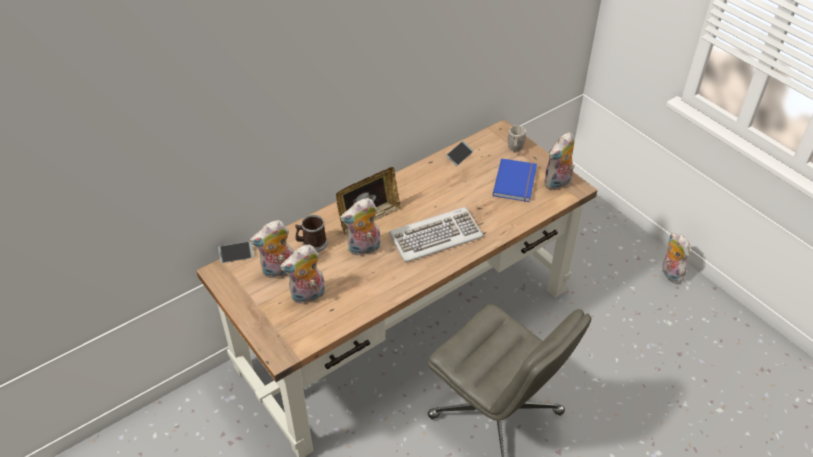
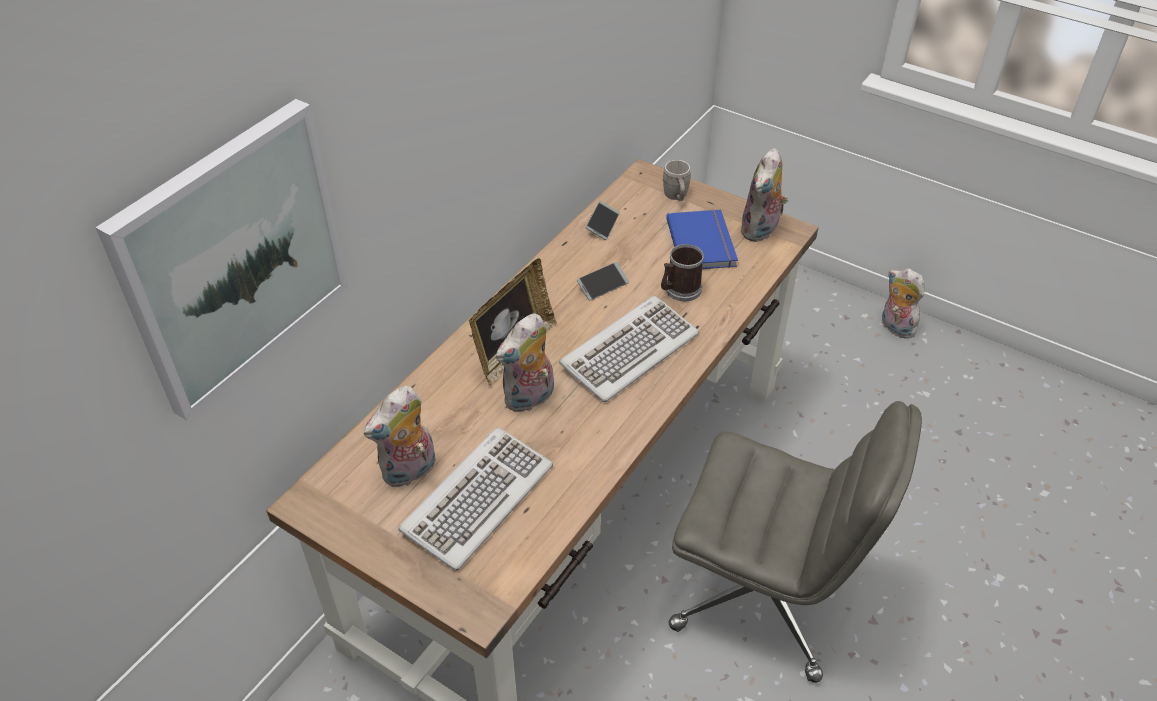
camera: 20 degrees left, 0 degrees up
phone [218,241,254,263] -> phone moved to [577,262,629,301]
plush toy [280,244,325,304] -> keyboard [398,427,553,571]
mug [295,215,328,252] -> mug moved to [661,244,704,301]
none -> picture [95,99,349,421]

